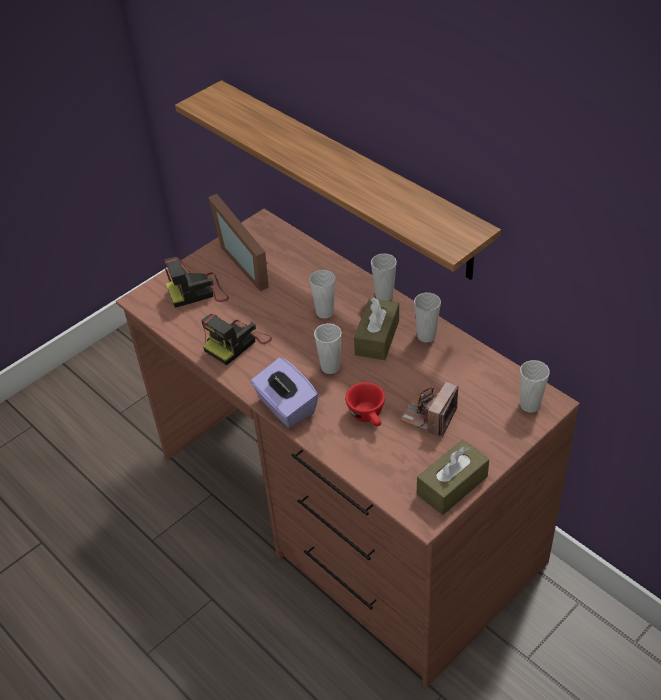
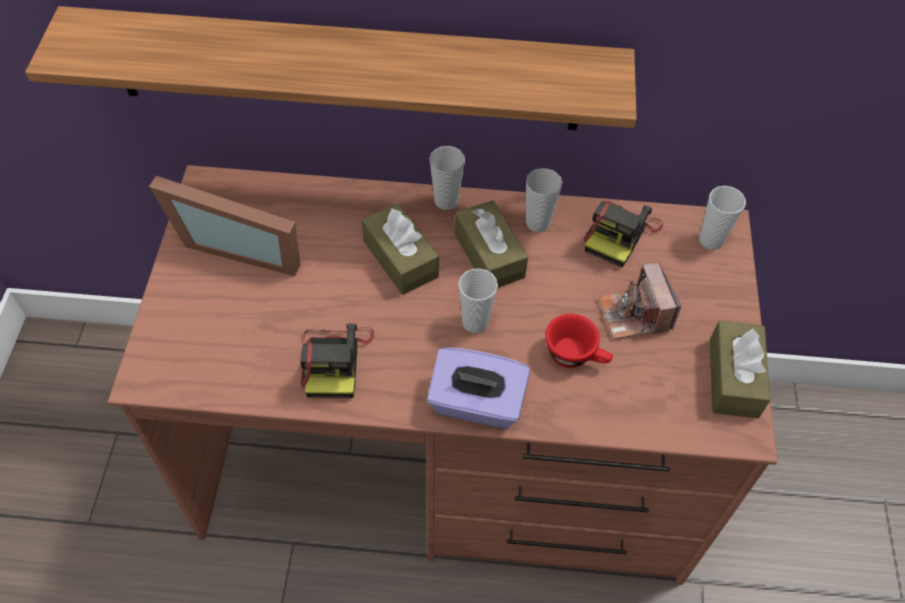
camera: 45 degrees left, 10 degrees up
camera [165,257,229,308] -> camera moved to [584,201,663,267]
cup [309,270,335,319] -> brown tissue box [362,203,439,295]

